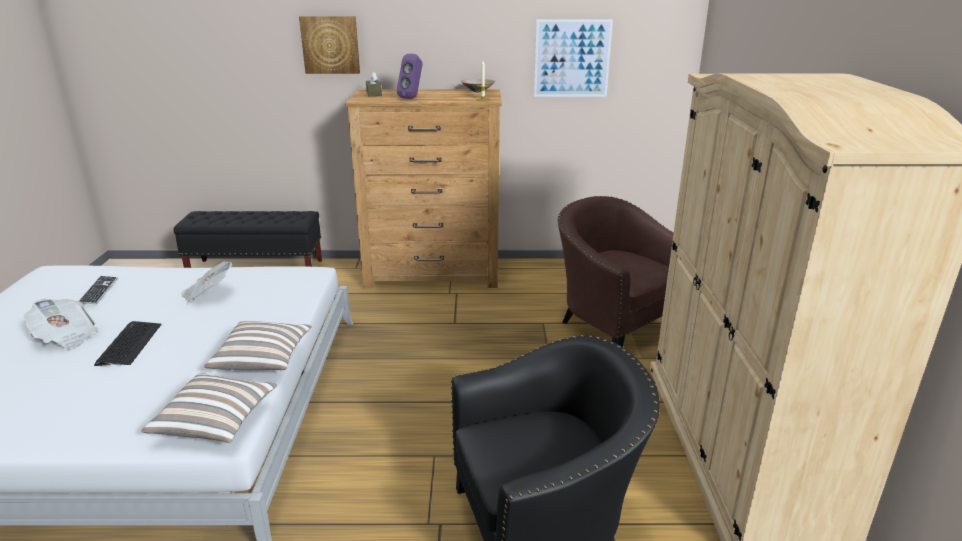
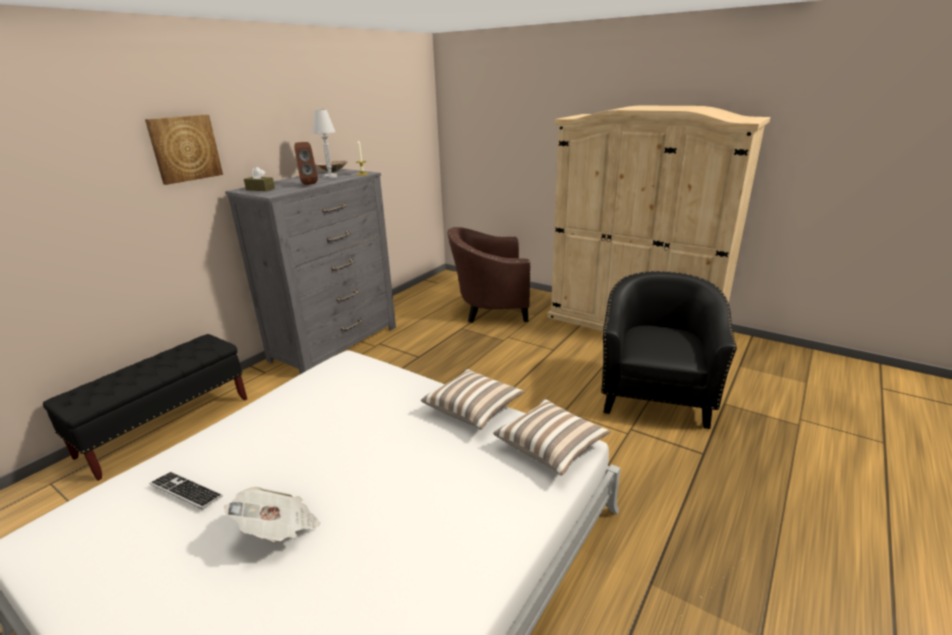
camera: 55 degrees left, 0 degrees up
keyboard [94,321,161,366] -> none
newspaper [181,261,232,302] -> none
brown dresser [345,89,502,288] -> grey dresser [225,169,396,374]
purple speaker [397,54,423,99] -> brown speaker [294,142,318,185]
picture [534,19,613,97] -> none
none -> white table lamp [312,109,337,178]

